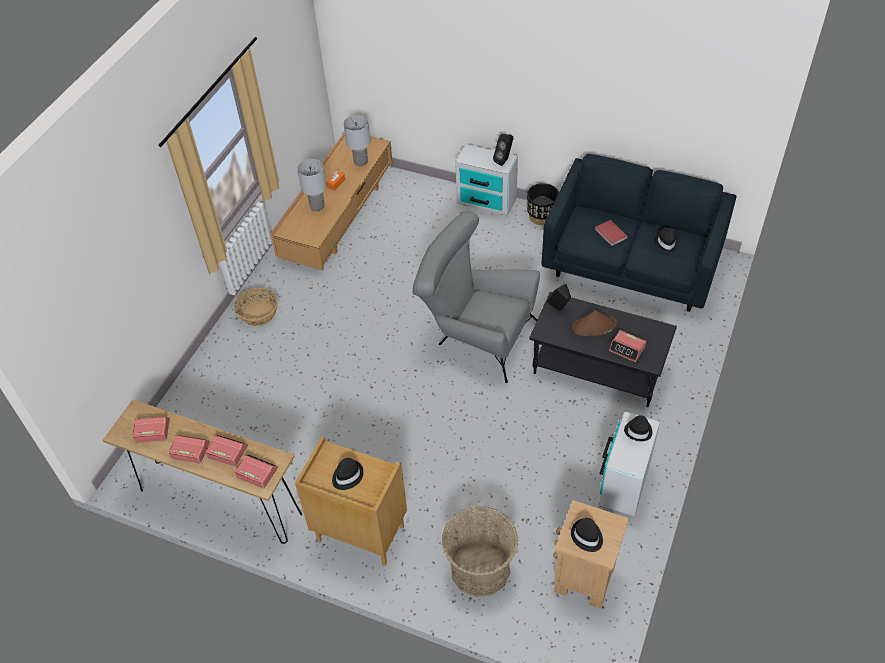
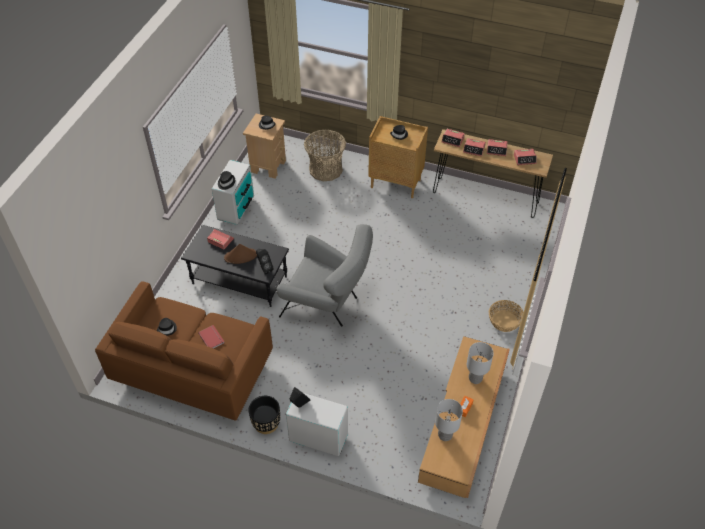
camera: 175 degrees right, 0 degrees up
blue sofa [542,154,737,312] -> brown sofa [95,281,273,421]

